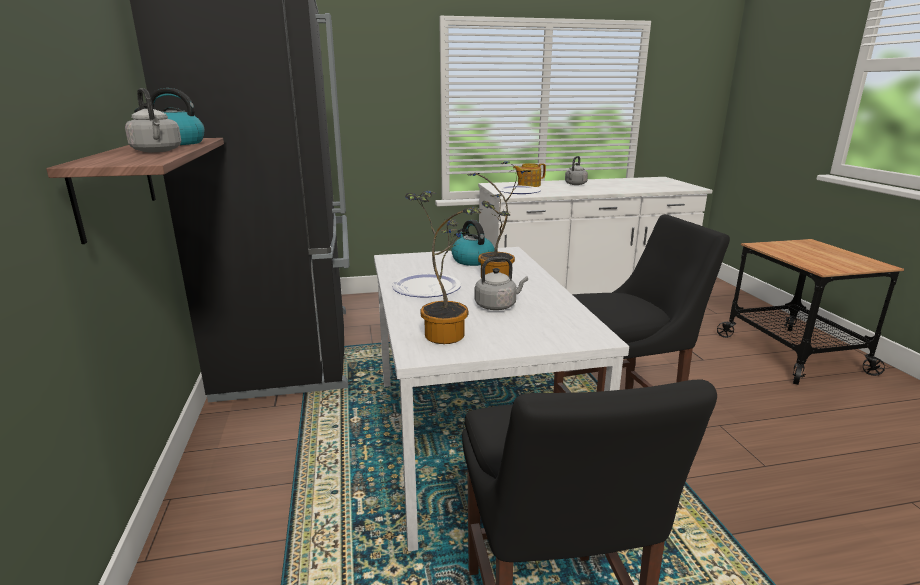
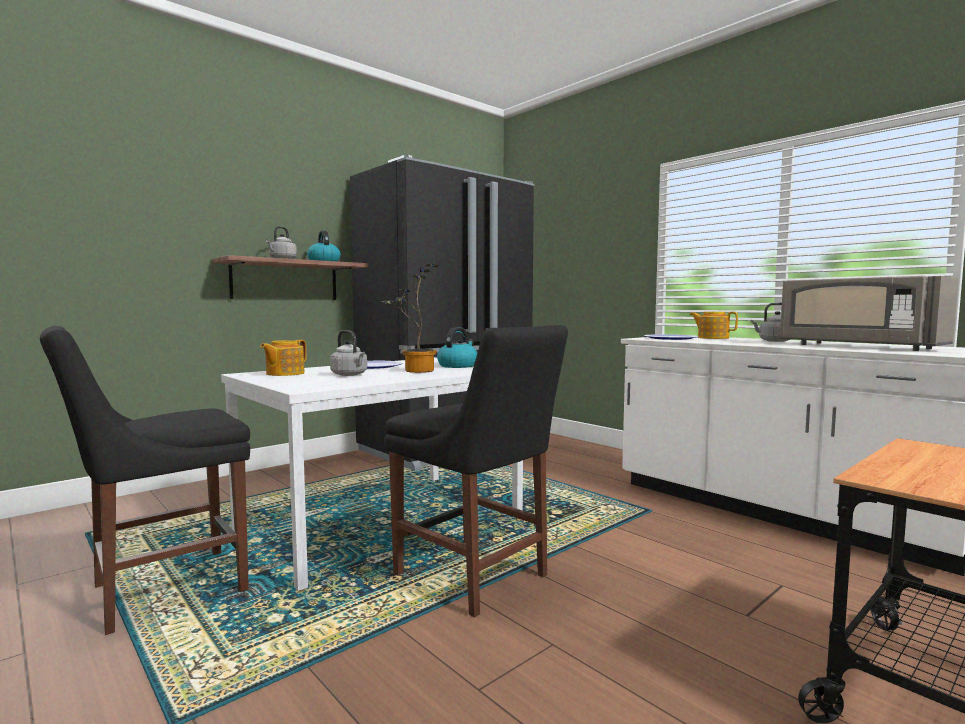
camera: 60 degrees right, 15 degrees down
potted plant [405,190,482,344] -> teapot [260,340,307,376]
none -> grey microwave [780,276,959,351]

